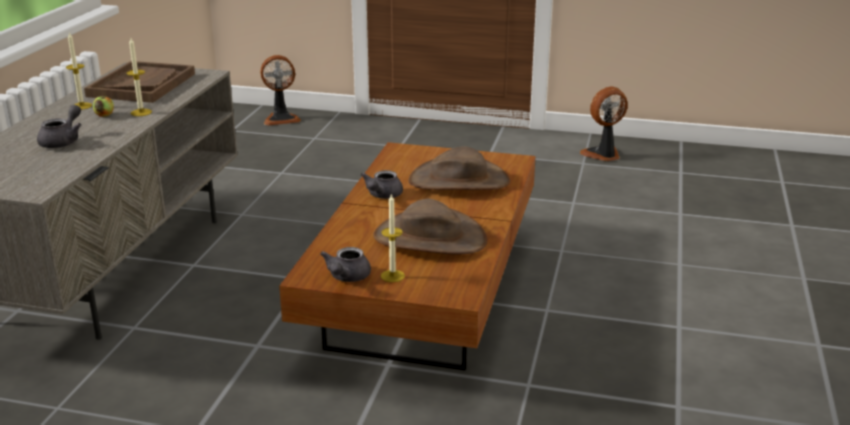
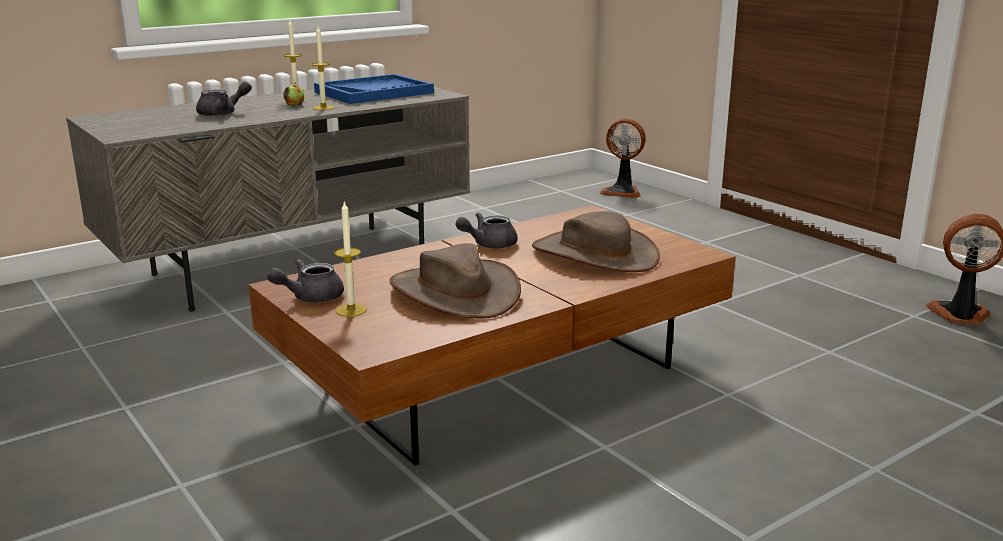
camera: 40 degrees right, 5 degrees down
brown tray [84,61,195,103] -> blue tray [314,74,434,104]

